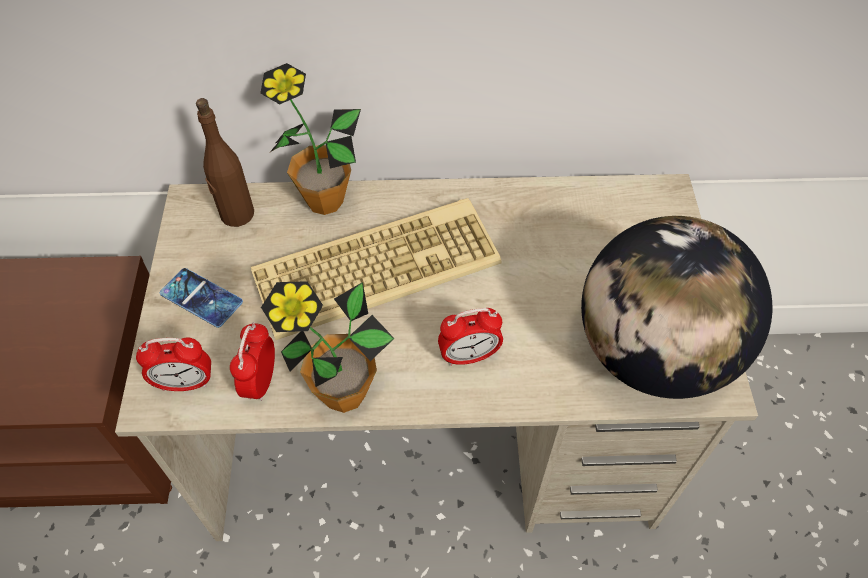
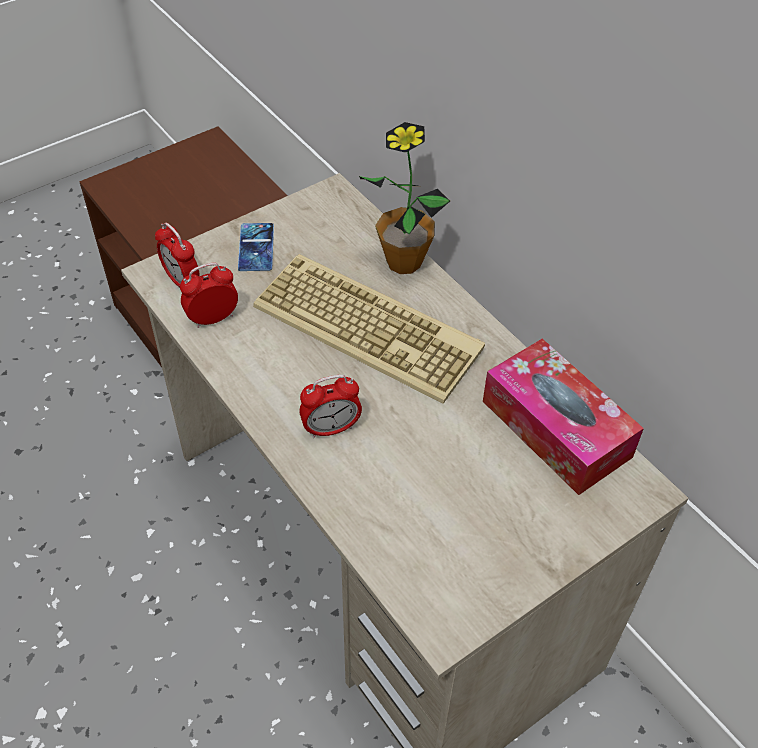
camera: 55 degrees right, 5 degrees down
brown bottle [196,98,254,227] -> none
potted plant [261,281,395,413] -> none
alarm clock [438,308,503,366] -> alarm clock turned 60 degrees counterclockwise [300,375,362,438]
globe [581,216,772,399] -> none
none -> tissue box [483,339,644,495]

